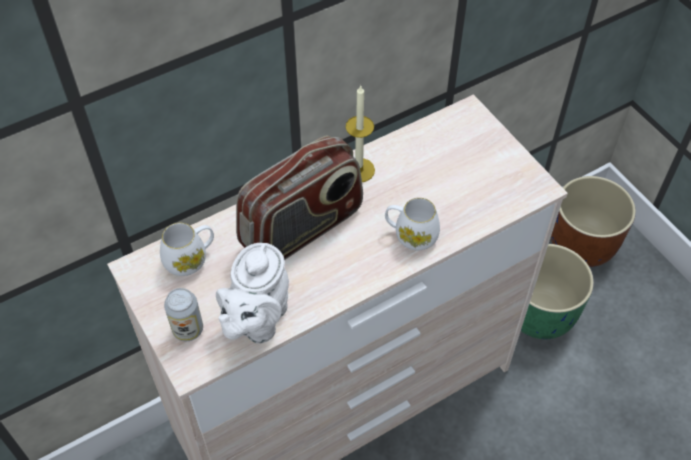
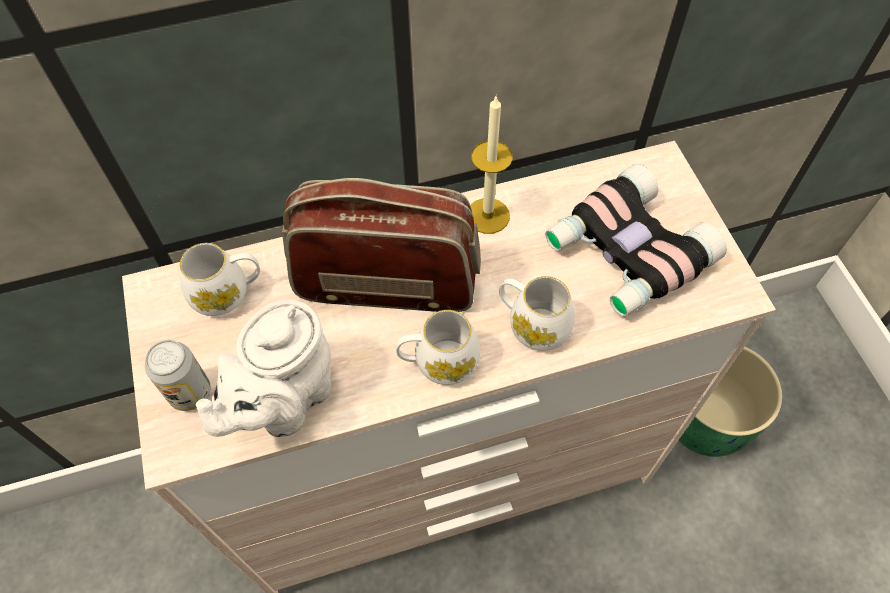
camera: 15 degrees right, 5 degrees up
radio [236,135,363,260] -> radio turned 150 degrees counterclockwise [282,178,481,312]
brown planter [551,176,636,267] -> none
none -> white mug [396,310,480,385]
none -> binoculars [545,164,727,317]

